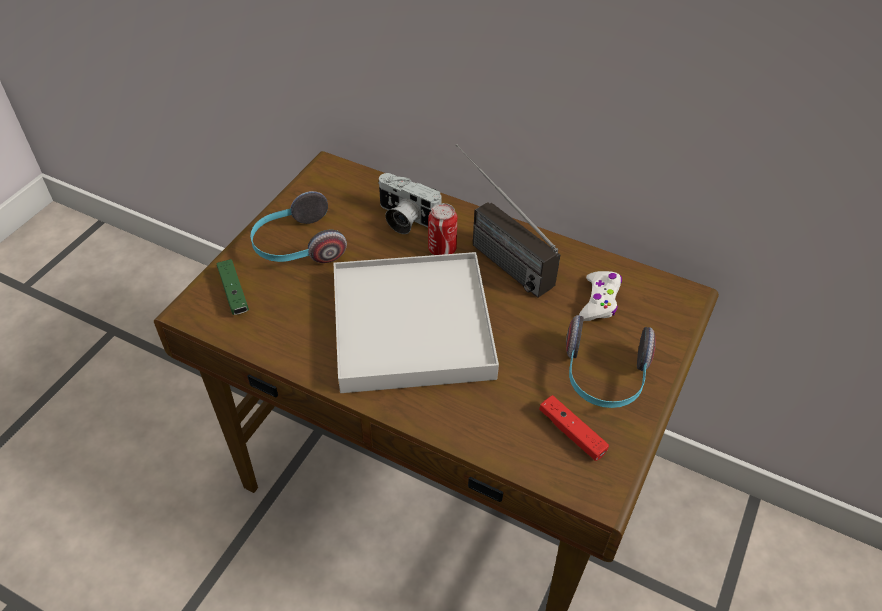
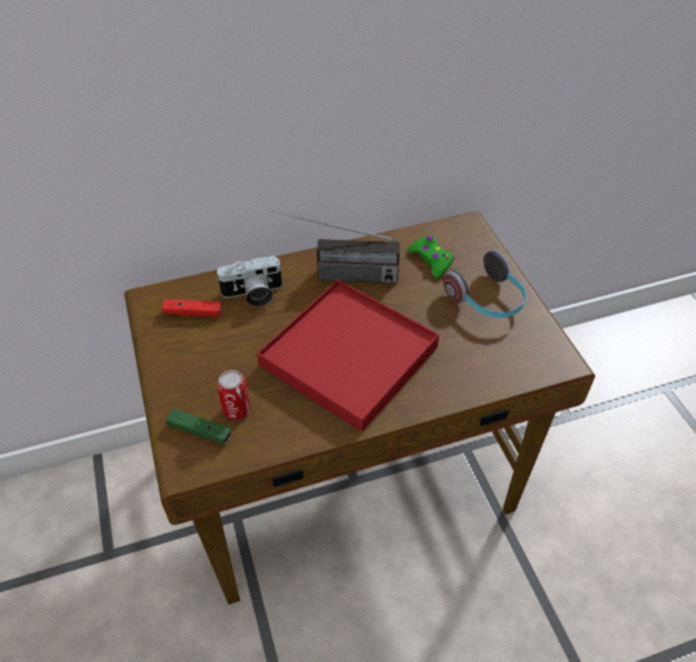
camera: 45 degrees left, 0 degrees up
headphones [250,191,347,263] -> none
white tray [334,252,499,393] -> red tray [257,280,439,432]
can [428,203,457,255] -> can moved to [217,370,251,420]
red game controller [539,395,609,461] -> red game controller moved to [162,299,221,317]
white game controller [579,271,622,321] -> green game controller [408,235,454,278]

